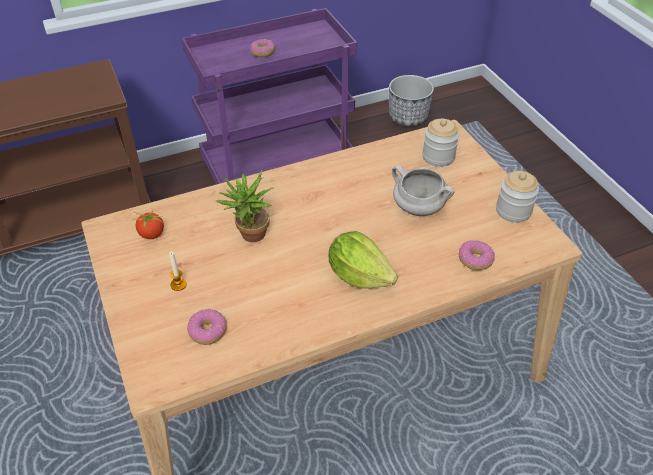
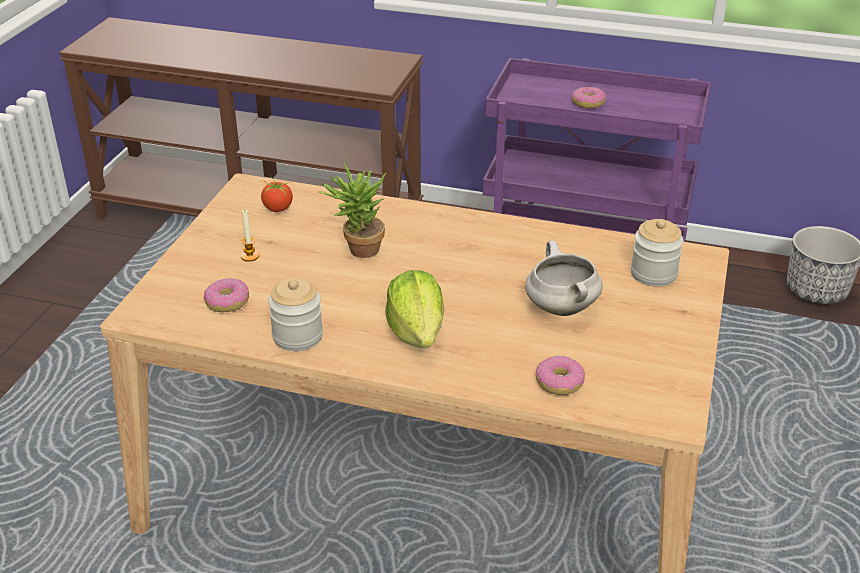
camera: 40 degrees right, 10 degrees down
jar [496,171,539,223] -> jar moved to [268,278,323,351]

